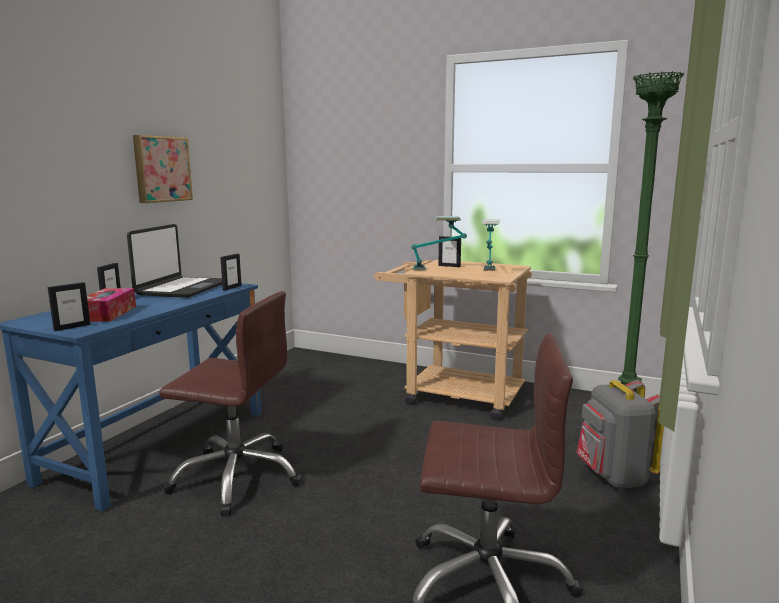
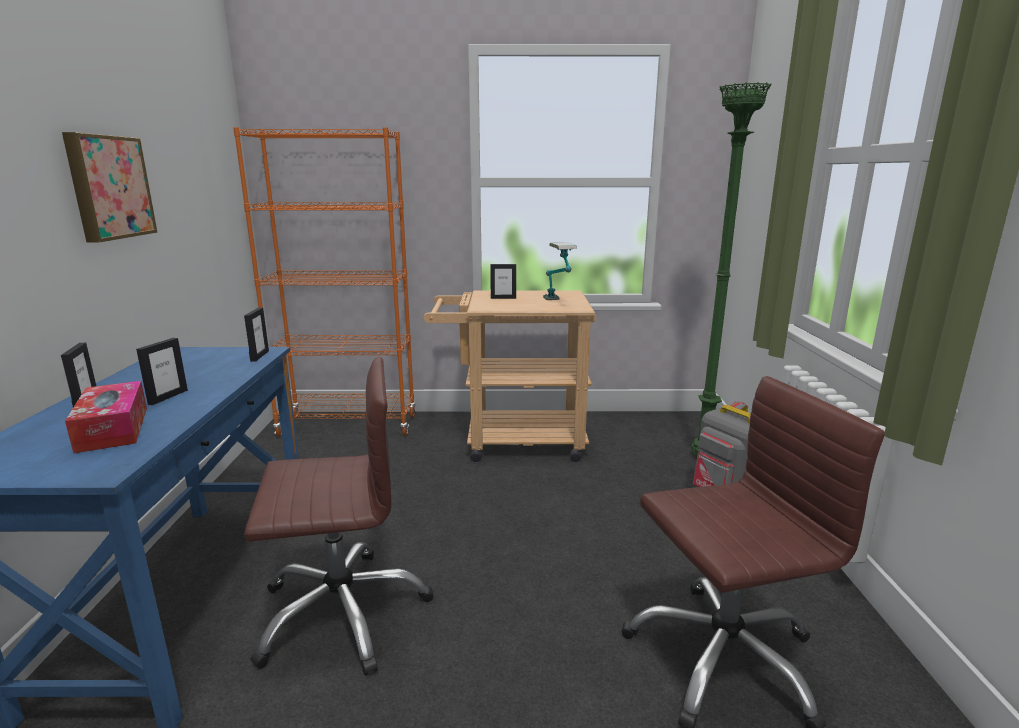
camera: 25 degrees left, 5 degrees up
picture frame [48,282,91,331] -> picture frame moved to [136,338,188,405]
laptop [127,224,222,298] -> none
table lamp [411,216,467,270] -> none
none -> orange bookcase [233,127,416,436]

